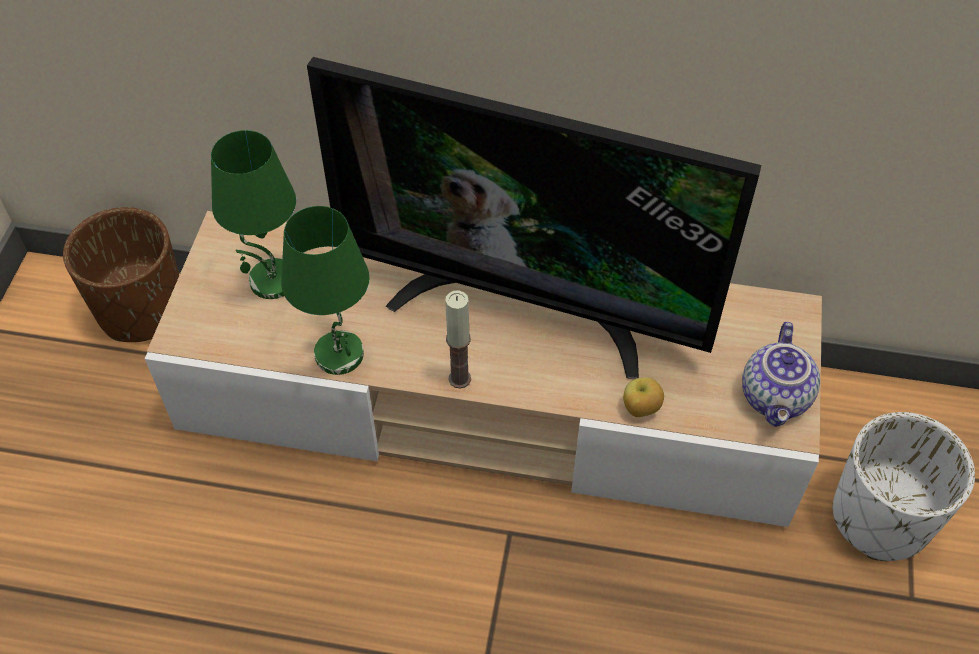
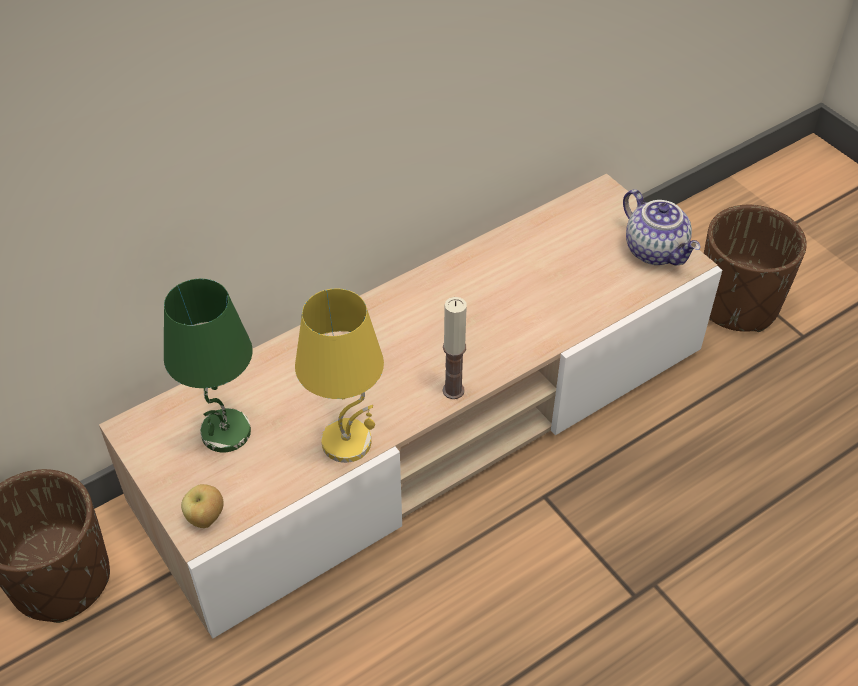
camera: 45 degrees left, 5 degrees down
green table lamp [281,206,370,375] -> yellow table lamp [295,288,384,463]
television [307,57,761,379] -> none
apple [623,377,664,417] -> apple moved to [181,484,224,528]
white planter [832,412,975,561] -> brown planter [704,205,807,332]

